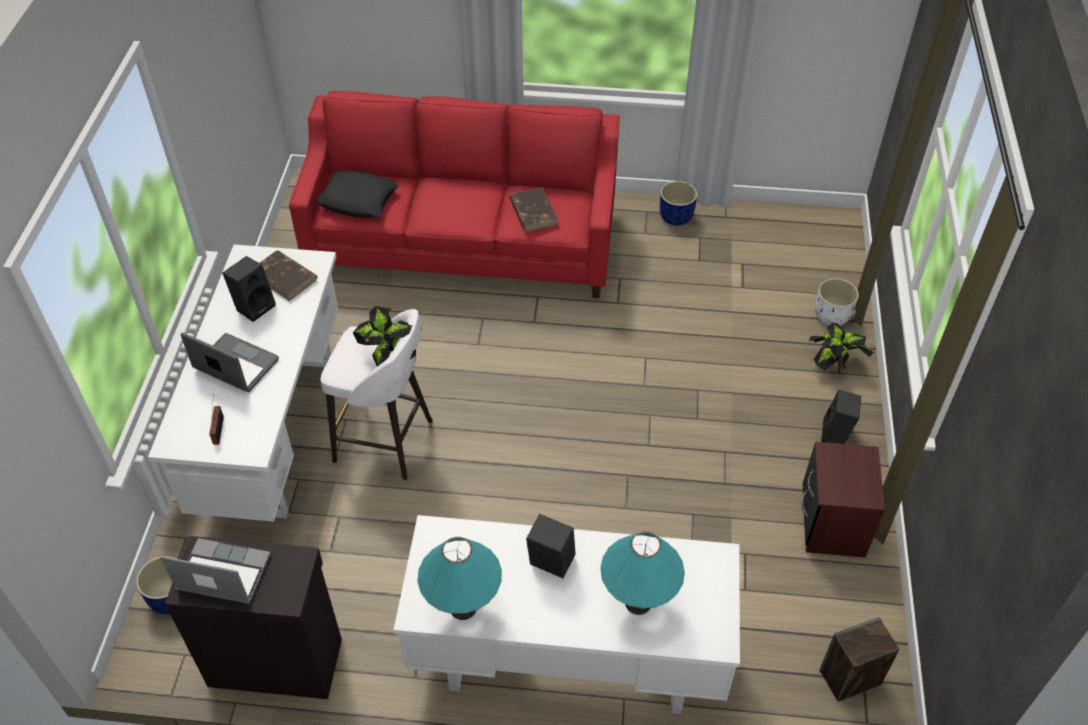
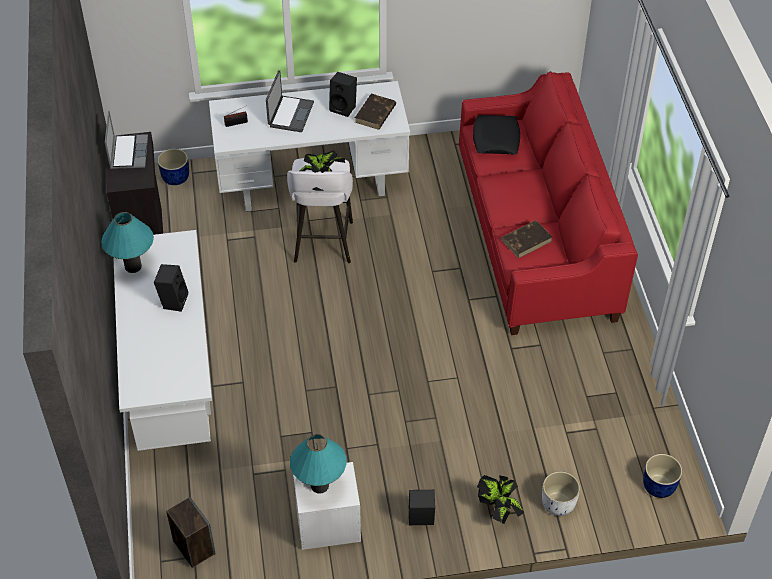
camera: 75 degrees right, 0 degrees up
turquoise table lamp [600,531,685,615] -> turquoise table lamp moved to [290,434,347,494]
blue planter [660,181,697,226] -> blue planter moved to [643,454,682,498]
brown nightstand [802,442,885,558] -> white nightstand [293,462,361,550]

